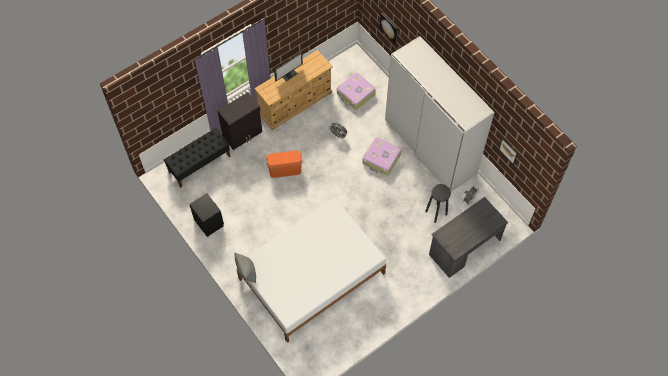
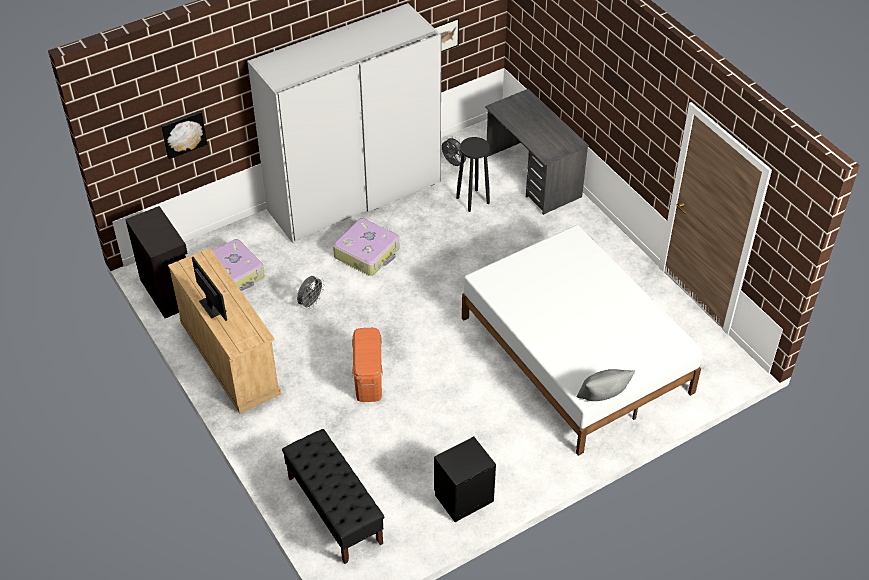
camera: 85 degrees left, 15 degrees down
black cabinet [218,92,262,150] -> black cabinet moved to [125,206,188,318]

